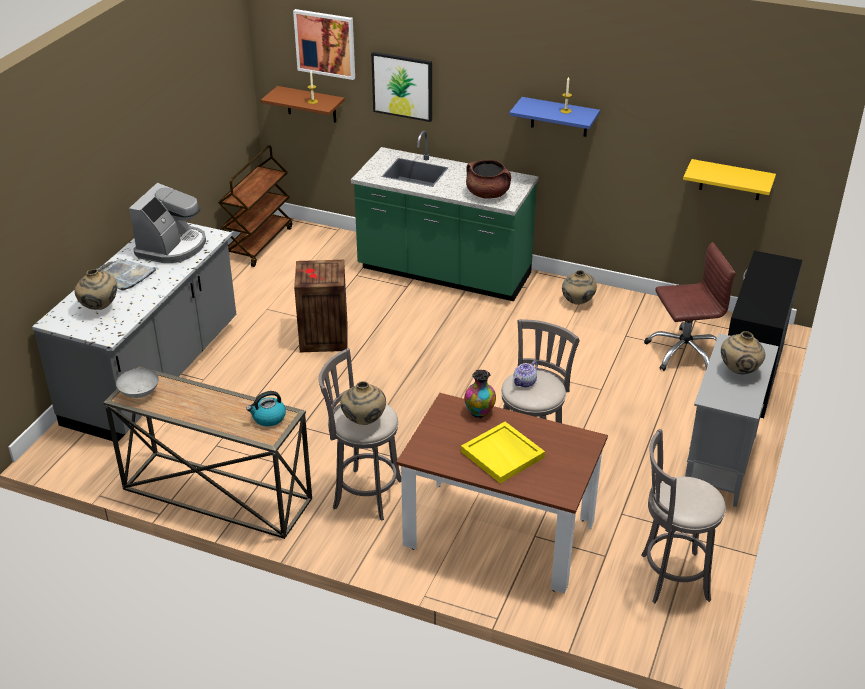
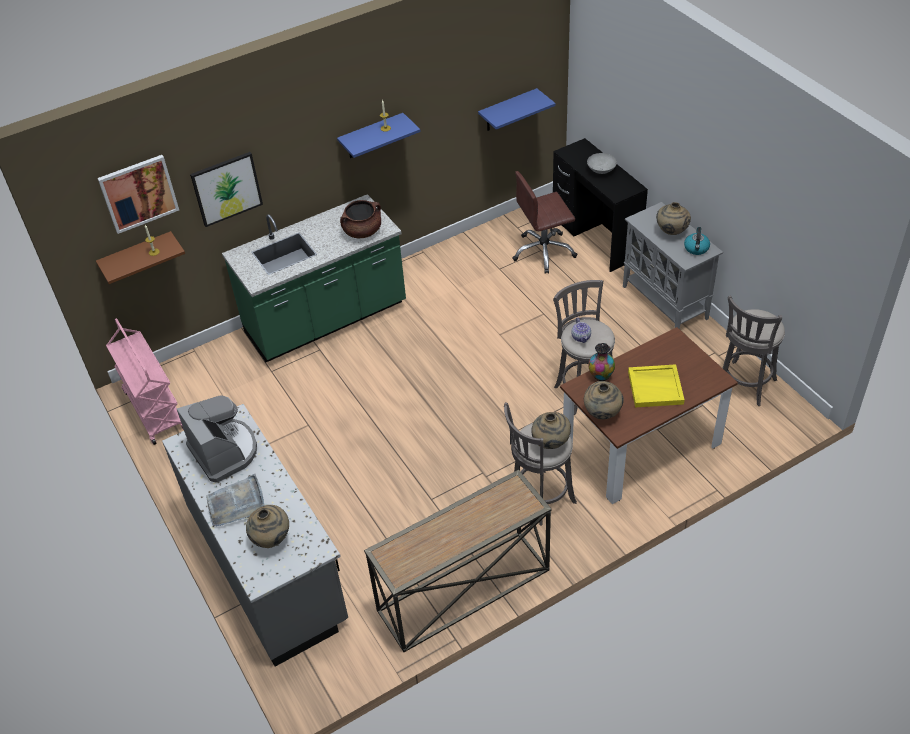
camera: 50 degrees left, 10 degrees up
grey bowl [116,368,159,398] -> grey bowl moved to [587,153,617,174]
brown cart [218,145,292,267] -> pink cart [106,318,184,445]
kettle [246,391,286,426] -> kettle moved to [684,227,710,255]
crate [294,260,348,352] -> none
beige vase [562,270,597,305] -> beige vase moved to [584,381,624,419]
brown office chair [644,242,736,371] -> brown office chair turned 135 degrees counterclockwise [512,171,577,274]
yellow shelf [683,159,776,200] -> blue shelf [478,88,556,131]

